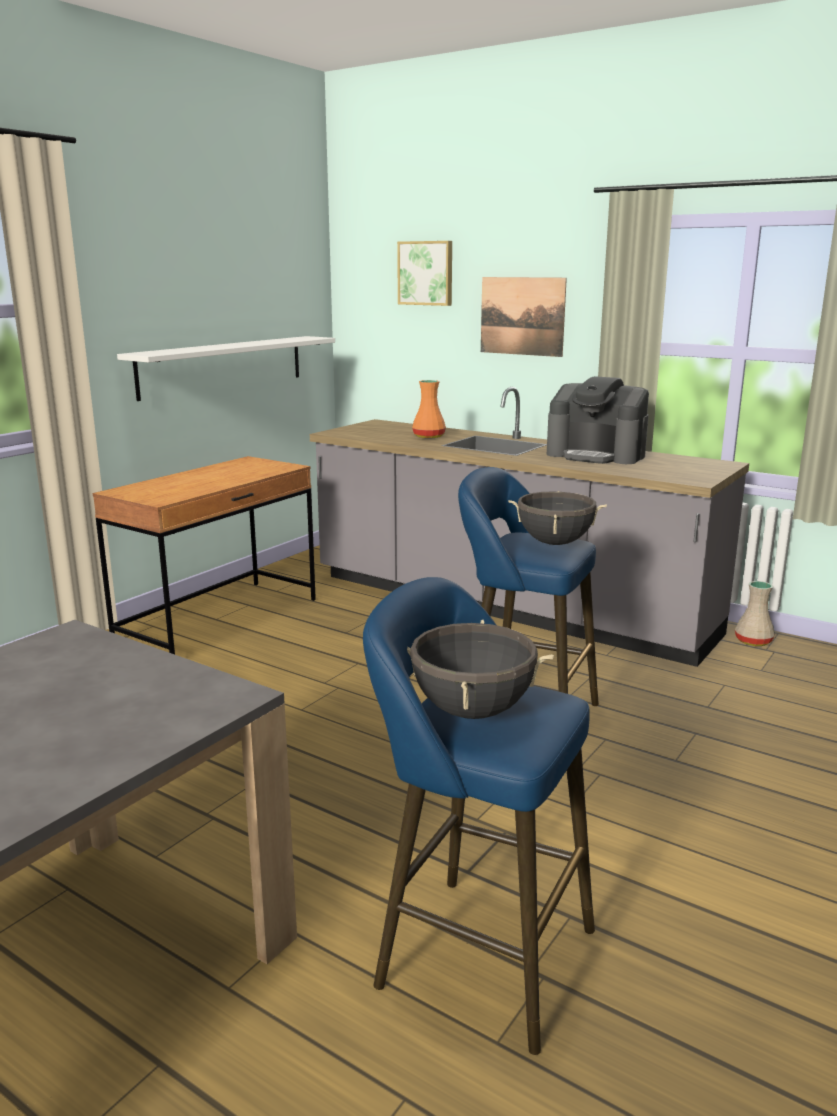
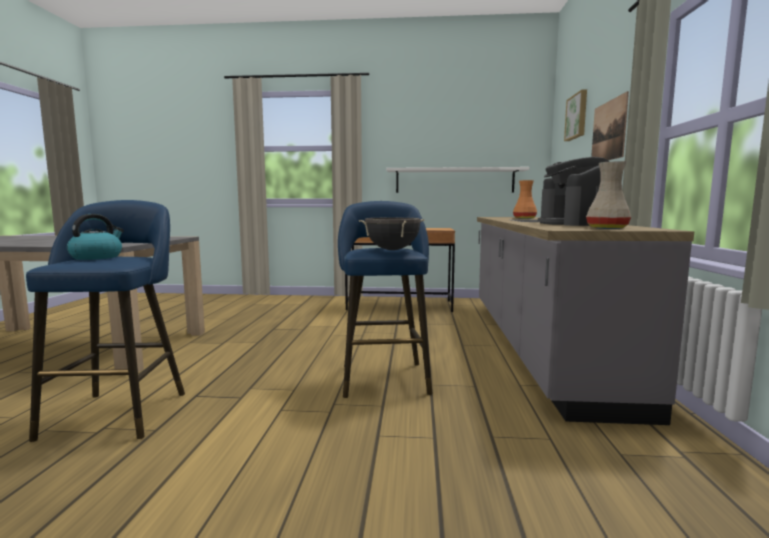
camera: 60 degrees right, 10 degrees down
black cooking pot [407,620,554,719] -> kettle [67,214,124,260]
beige vase [735,581,775,646] -> beige vase moved to [586,161,631,229]

